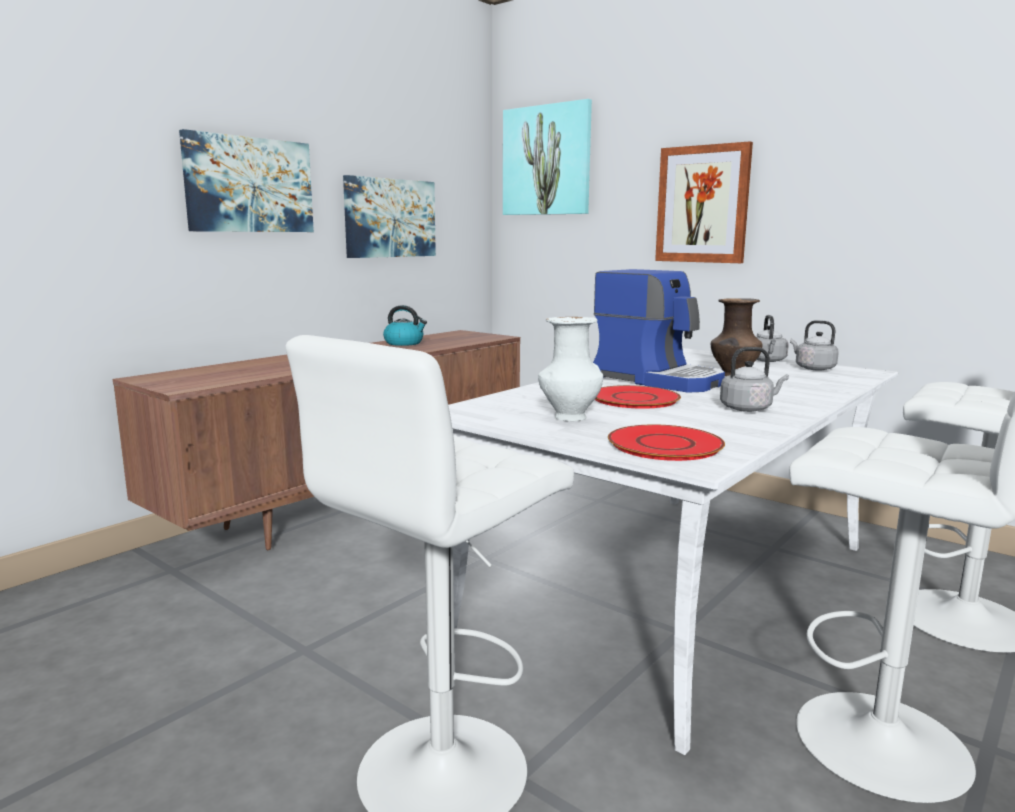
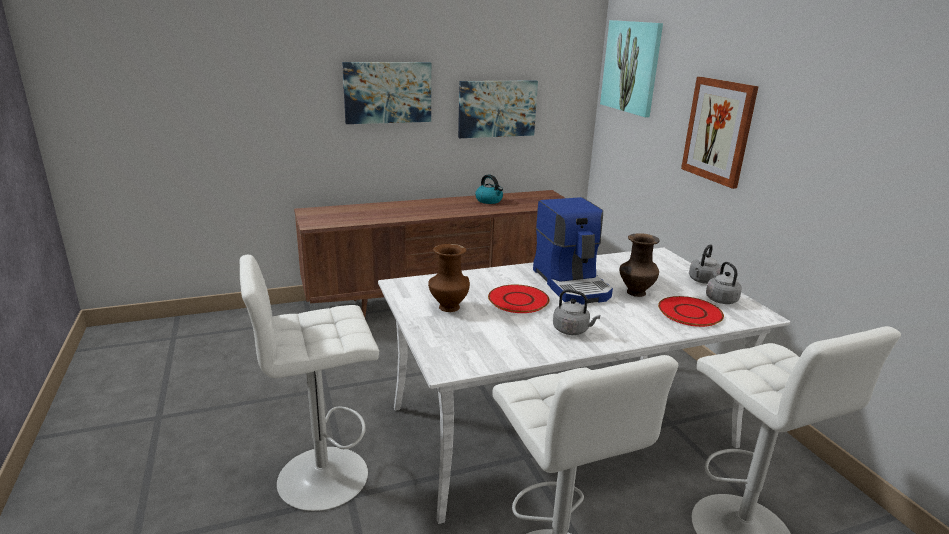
camera: 30 degrees right, 10 degrees up
white vase [538,317,603,421] -> brown vase [428,244,470,312]
red plate [608,425,725,461] -> red plate moved to [658,296,724,327]

